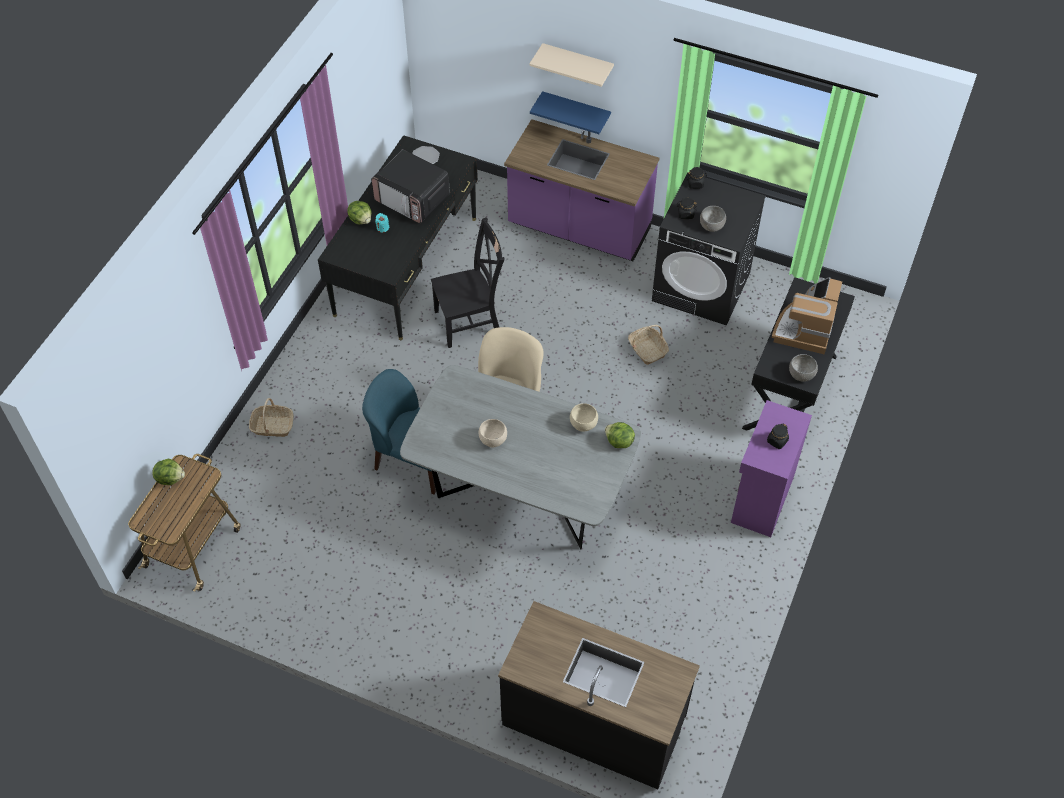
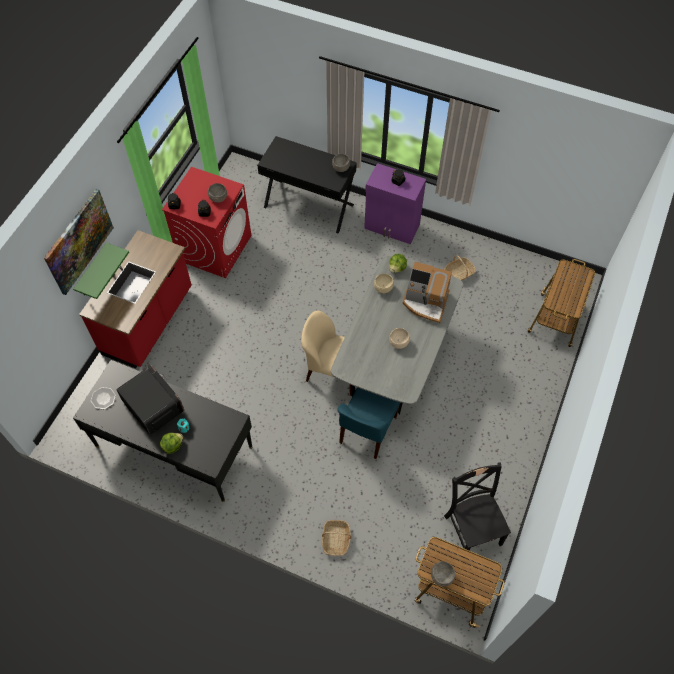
camera: 90 degrees left, 5 degrees up
lettuce [152,459,185,485] -> grey bowl [431,561,455,587]
microwave [371,149,450,224] -> microwave turned 75 degrees counterclockwise [116,365,185,435]
black chair [431,217,504,348] -> black chair moved to [444,462,511,557]
black counter [498,601,700,789] -> cart [528,259,595,347]
purple counter [504,119,659,261] -> red counter [79,230,192,369]
beige shelf [529,43,614,87] -> picture [44,189,114,295]
blue shelf [530,91,611,134] -> green shelf [73,243,129,299]
basket [628,325,669,365] -> basket moved to [444,255,476,281]
black washing machine [652,172,766,326] -> red washing machine [162,167,251,278]
coffee machine [772,277,842,355] -> coffee machine moved to [403,262,452,324]

